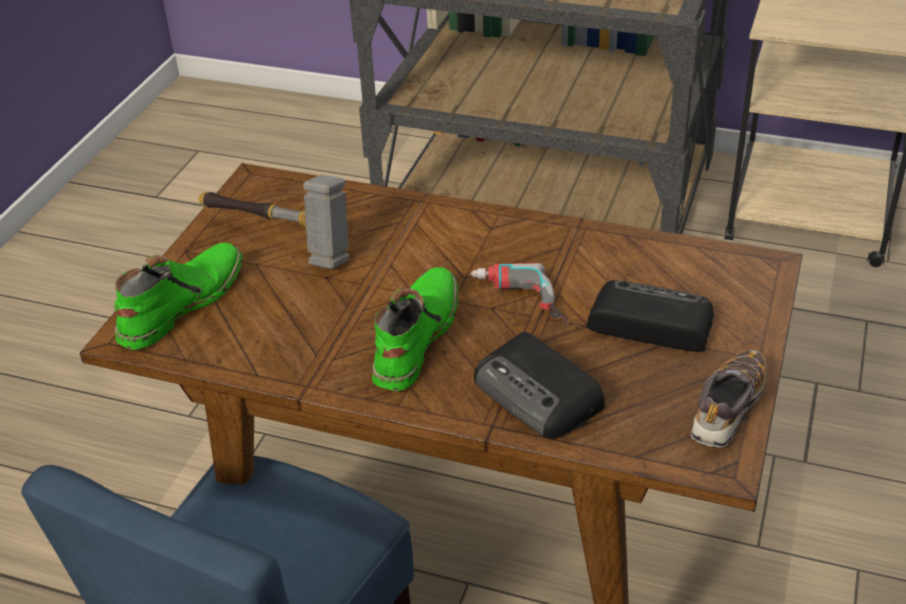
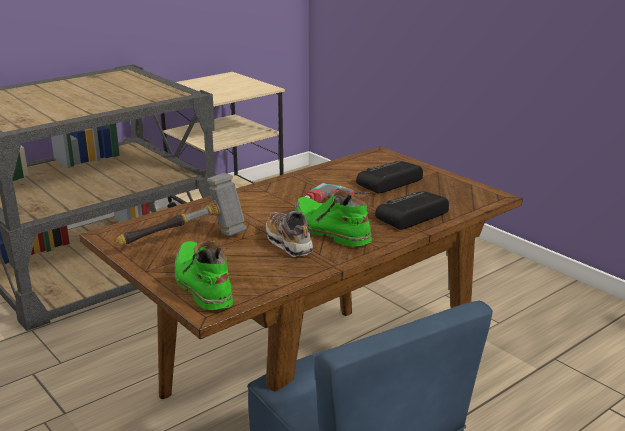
camera: 60 degrees left, 15 degrees down
radio [474,332,604,438] -> radio turned 150 degrees clockwise [375,191,449,230]
shoe [691,350,767,447] -> shoe moved to [265,211,313,257]

